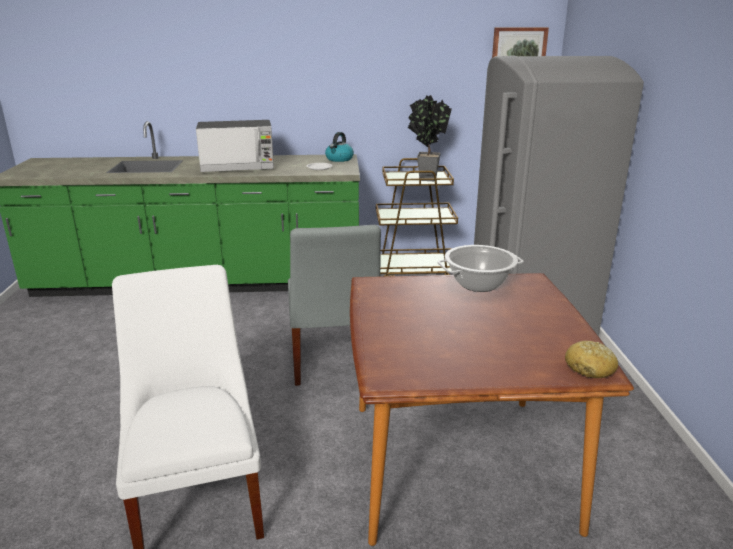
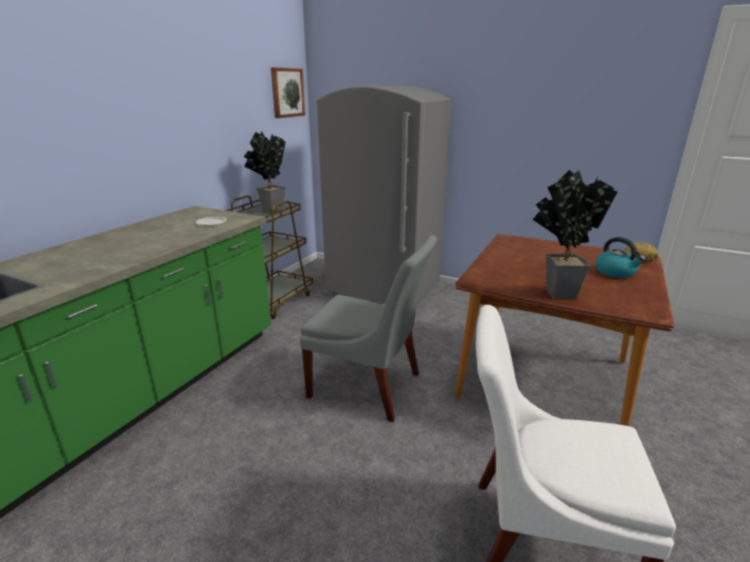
camera: 60 degrees left, 0 degrees up
microwave [196,120,274,172] -> none
kettle [325,132,354,162] -> kettle moved to [596,237,646,278]
cooking pot [438,245,524,292] -> none
none -> potted plant [532,170,618,300]

